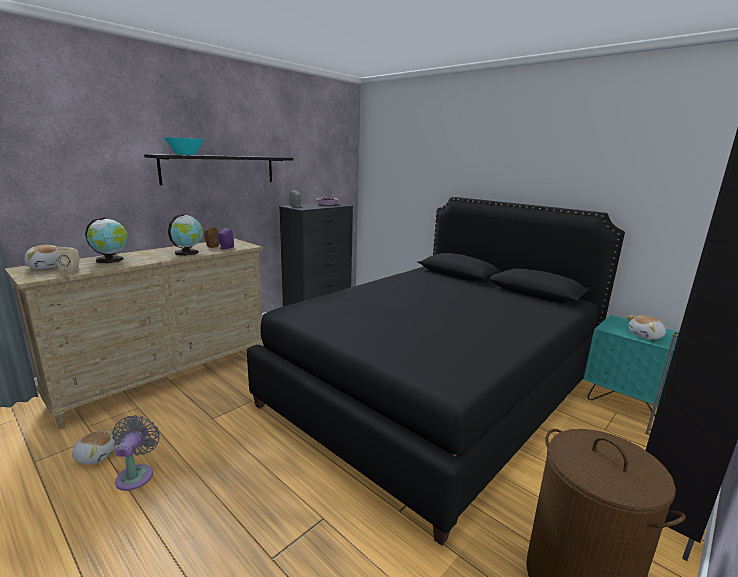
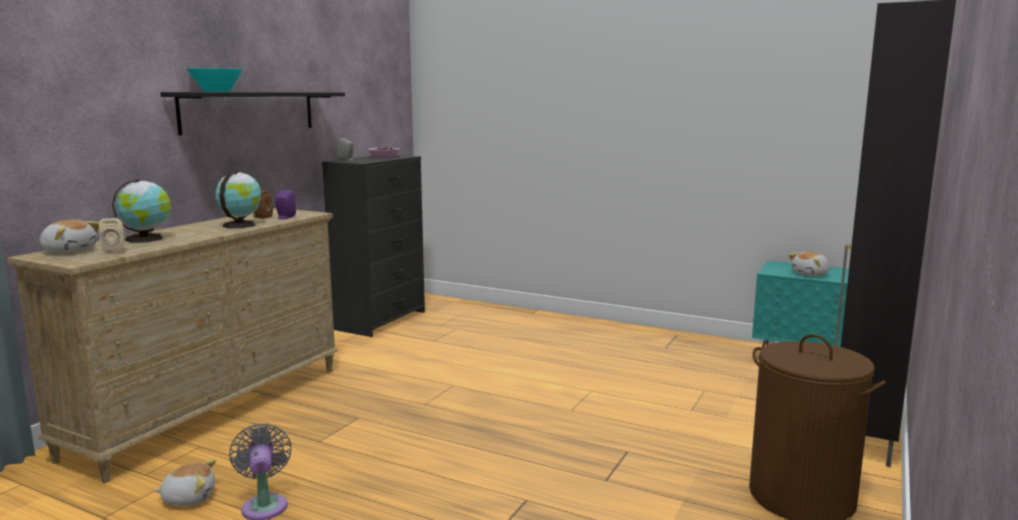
camera: 15 degrees left, 5 degrees down
black bed [247,197,625,546] -> none

